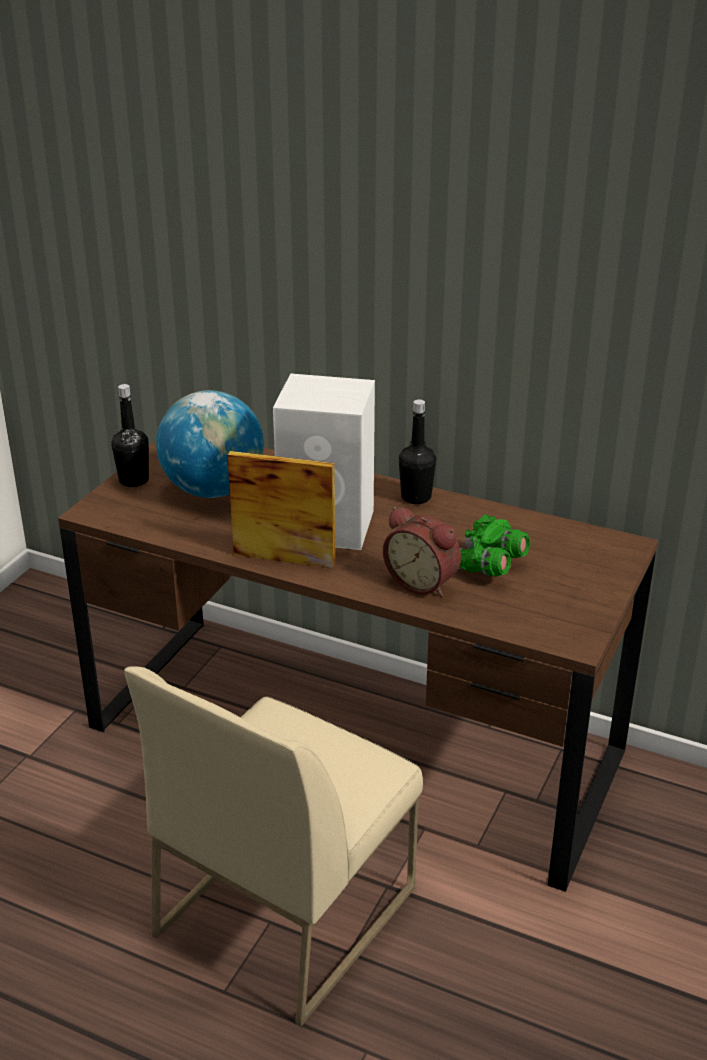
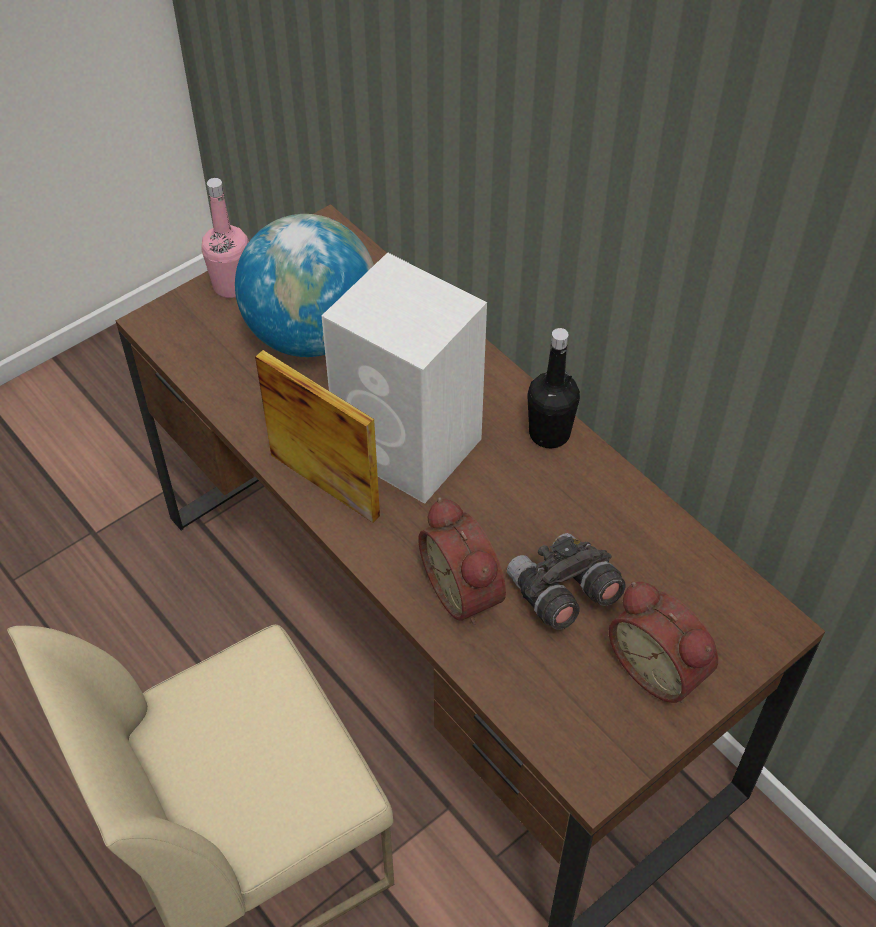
camera: 25 degrees right, 20 degrees up
black bottle [111,384,149,487] -> pink bottle [201,178,249,298]
green binoculars [459,514,530,577] -> grey binoculars [507,533,626,630]
none -> alarm clock [609,582,718,703]

